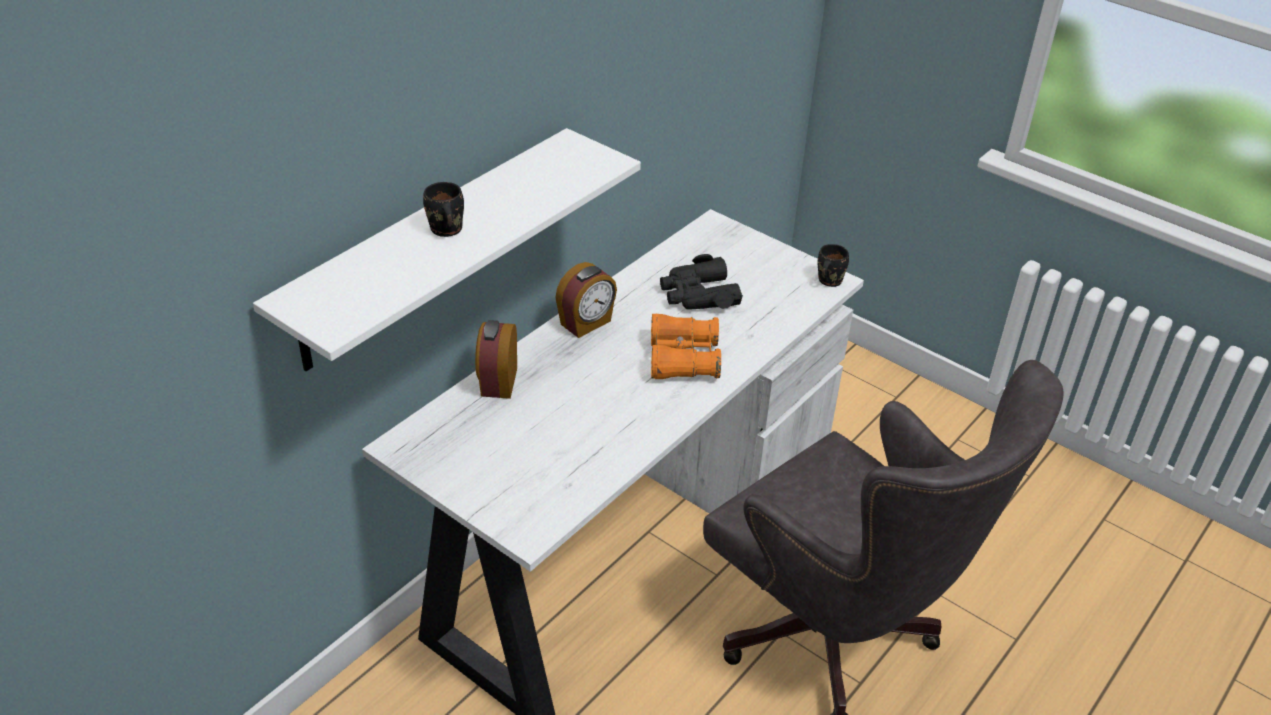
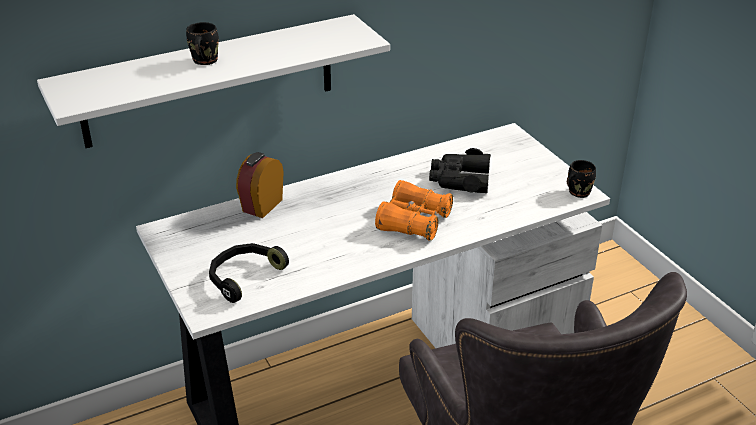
camera: 25 degrees right, 5 degrees down
alarm clock [555,262,617,338] -> none
none -> black headphones [209,243,289,303]

